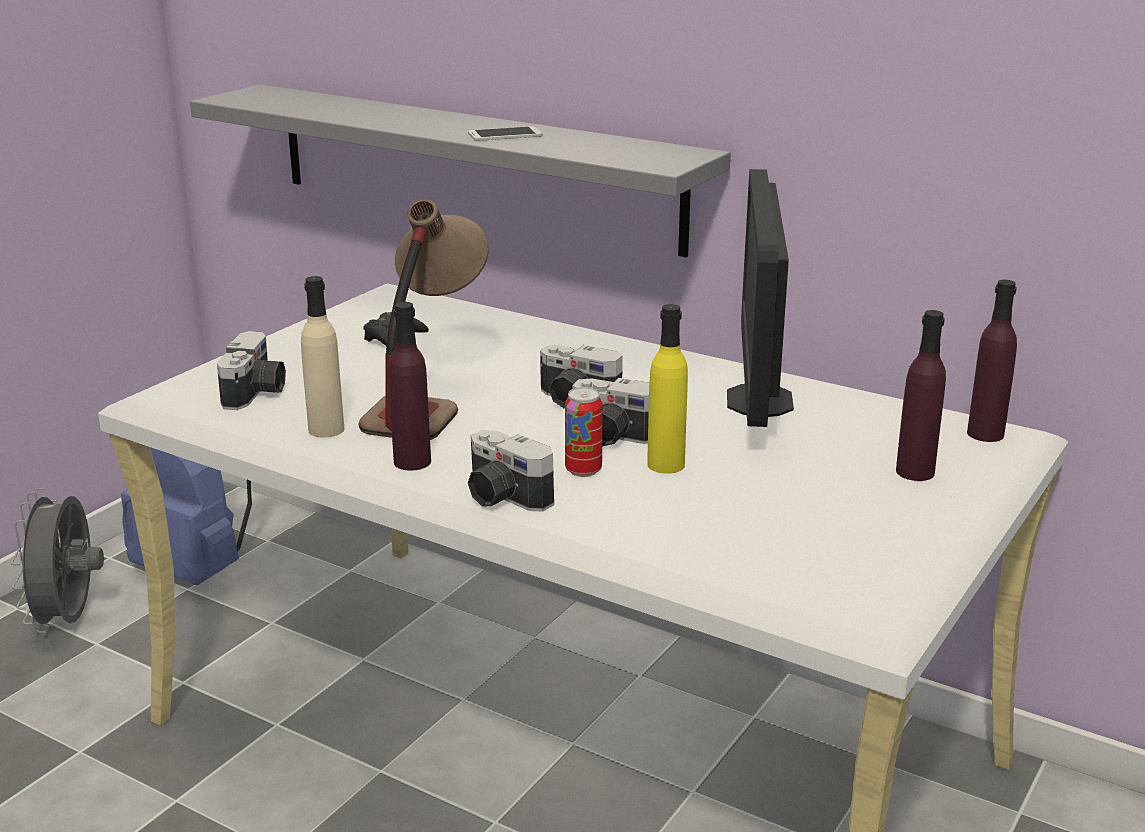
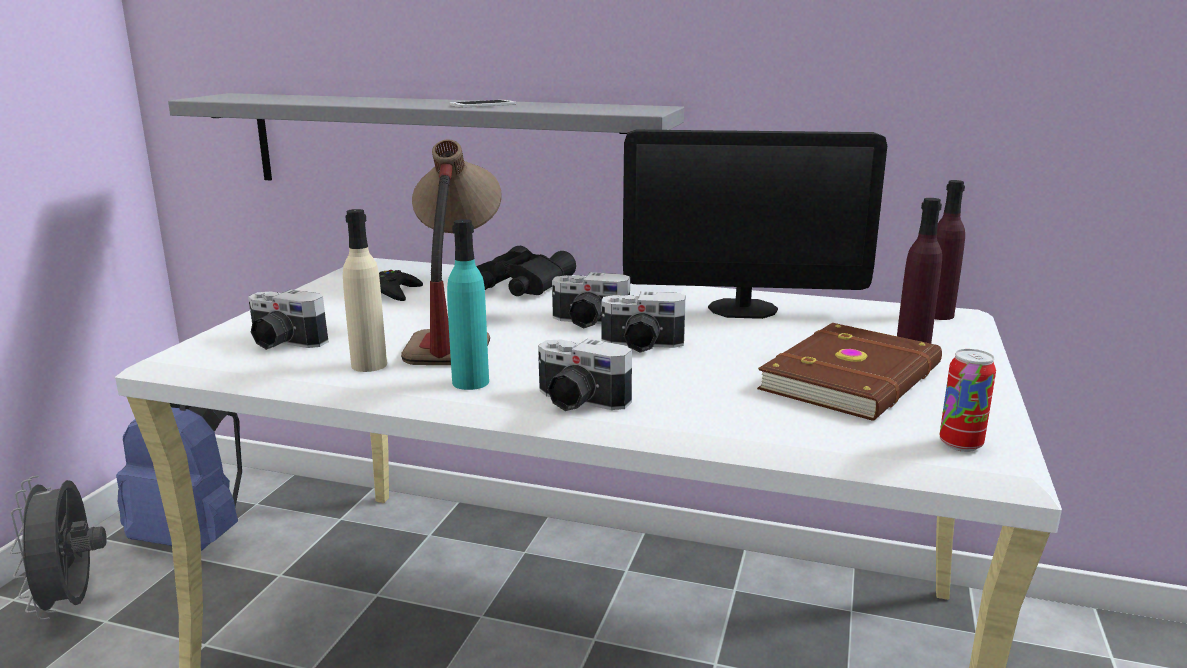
camera: 15 degrees left, 5 degrees down
camera [217,331,286,410] -> camera turned 120 degrees clockwise [248,289,329,350]
purple bottle [388,302,431,471] -> turquoise bottle [447,219,489,390]
can [565,387,603,477] -> can moved to [939,349,996,452]
yellow bottle [647,304,688,474] -> none
monitor [727,169,794,427] -> monitor turned 75 degrees counterclockwise [623,130,887,319]
none -> black binoculars [476,246,576,296]
none -> brown book [757,323,942,420]

